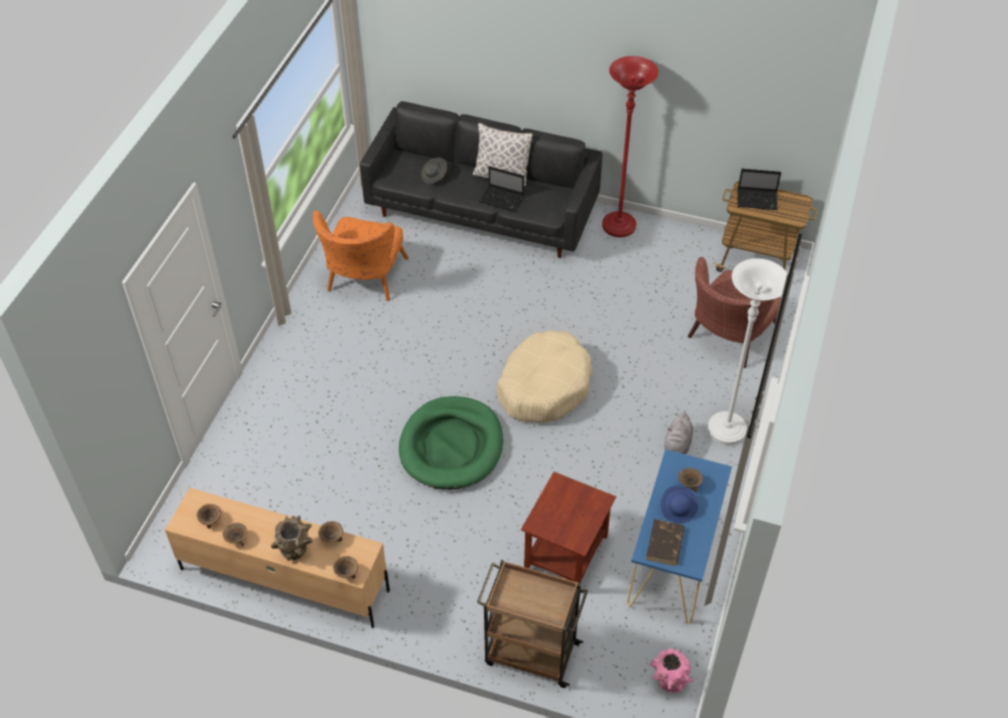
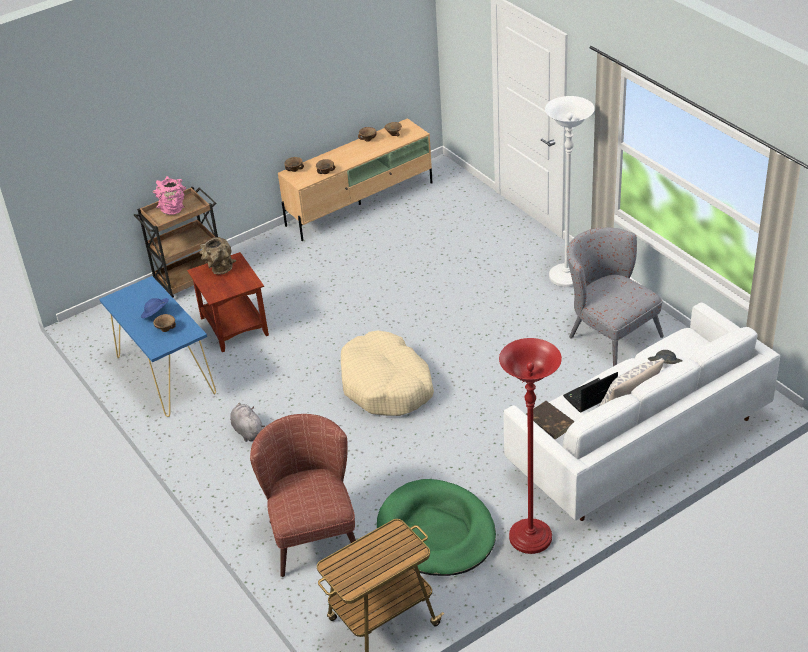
camera: 130 degrees right, 10 degrees down
brown vase [271,515,313,561] -> brown vase moved to [200,237,236,275]
orange armchair [313,211,408,301] -> grey armchair [567,227,664,366]
black sofa [360,101,603,258] -> white sofa [504,302,780,521]
green dog bed [399,396,503,490] -> green dog bed moved to [377,479,496,576]
brown book [646,519,685,566] -> brown book moved to [526,401,575,439]
pink vase [650,648,693,693] -> pink vase moved to [153,176,186,215]
white floor lamp [708,258,787,445] -> white floor lamp moved to [545,96,595,287]
laptop [737,169,781,210] -> none

